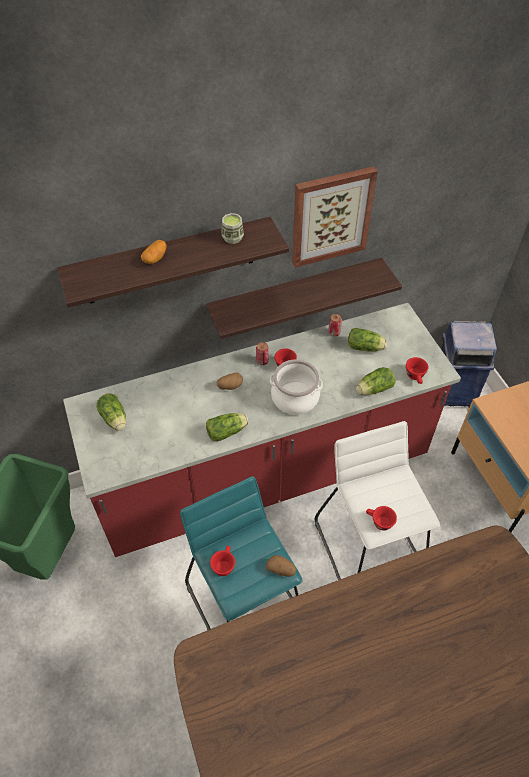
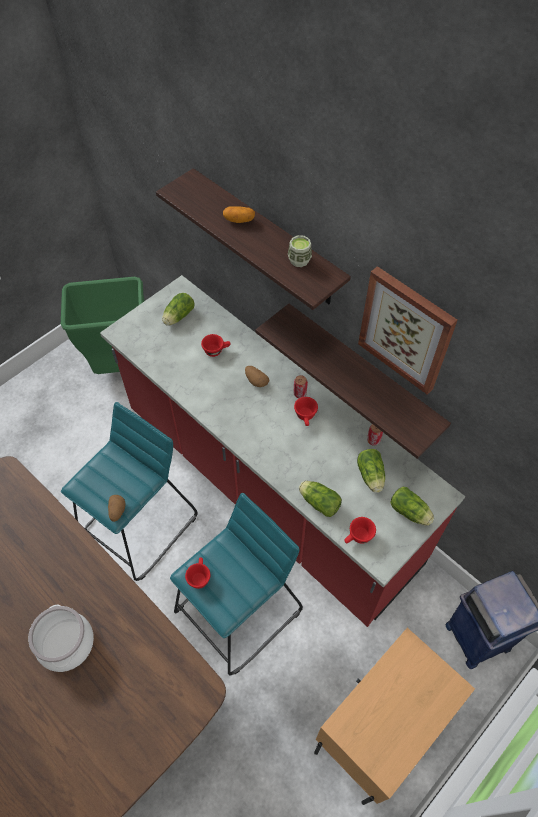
camera: 65 degrees right, 5 degrees up
lettuce [206,413,248,441] -> lettuce moved to [390,487,434,526]
red cup [210,546,235,576] -> red cup moved to [201,334,231,357]
cooking pot [270,359,323,415] -> cooking pot moved to [28,605,94,672]
white stool [315,421,440,580] -> turquoise stool [170,493,303,676]

